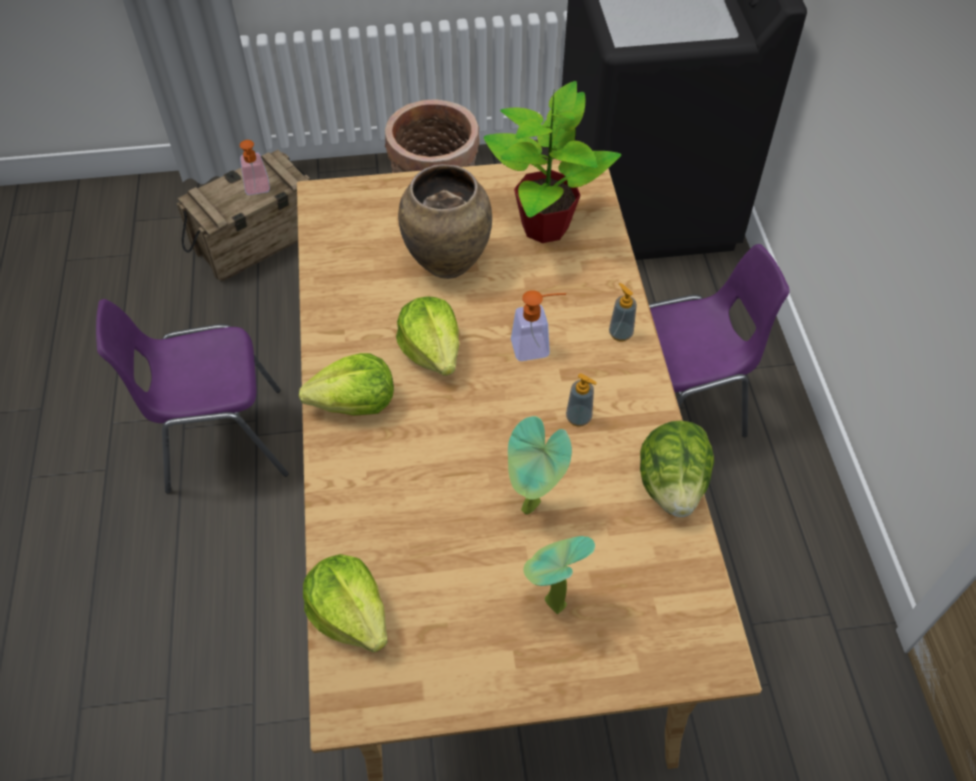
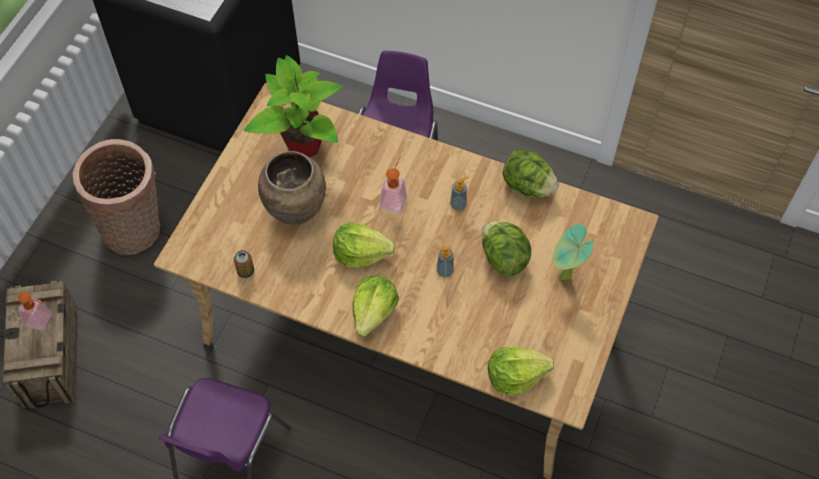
camera: 60 degrees left, 5 degrees up
potted plant [508,416,572,515] -> lettuce [482,221,531,277]
soap dispenser [609,283,637,341] -> soap dispenser moved to [436,247,454,277]
none -> can [234,250,254,278]

